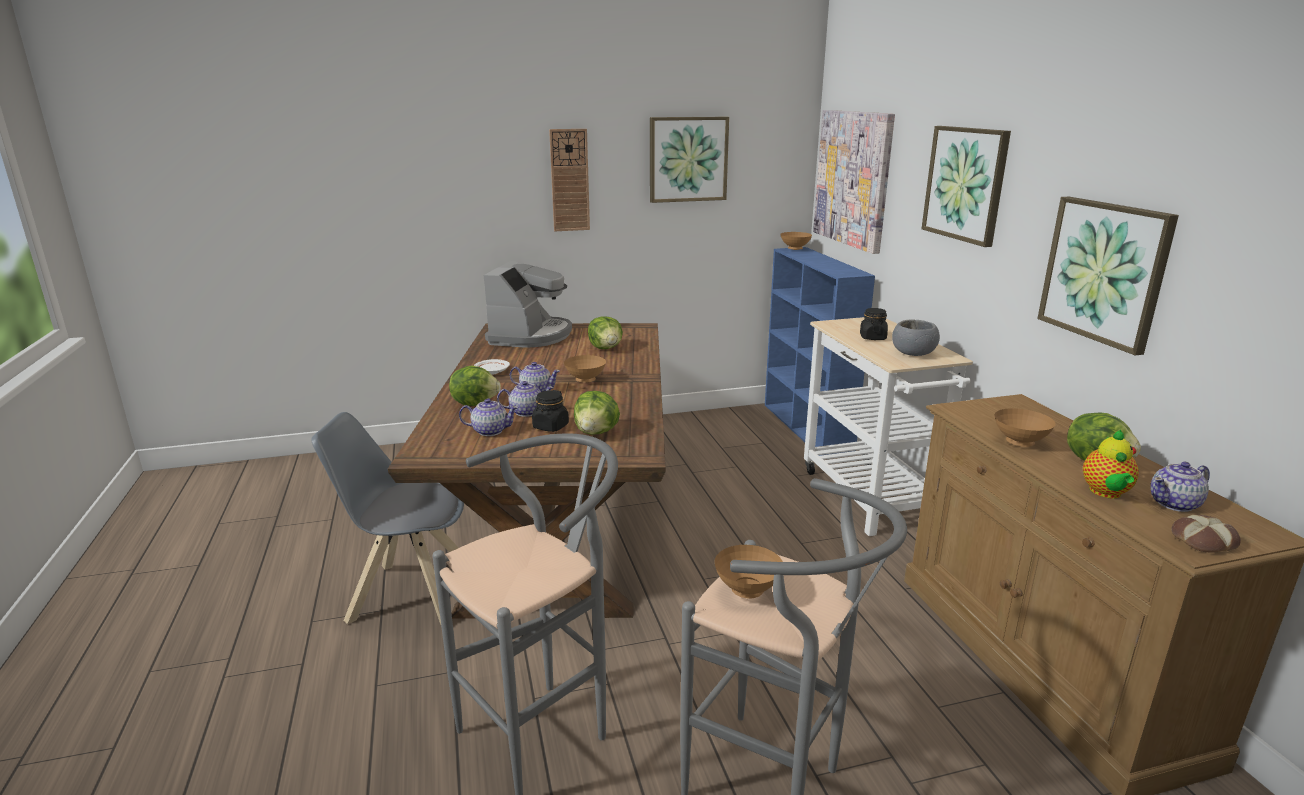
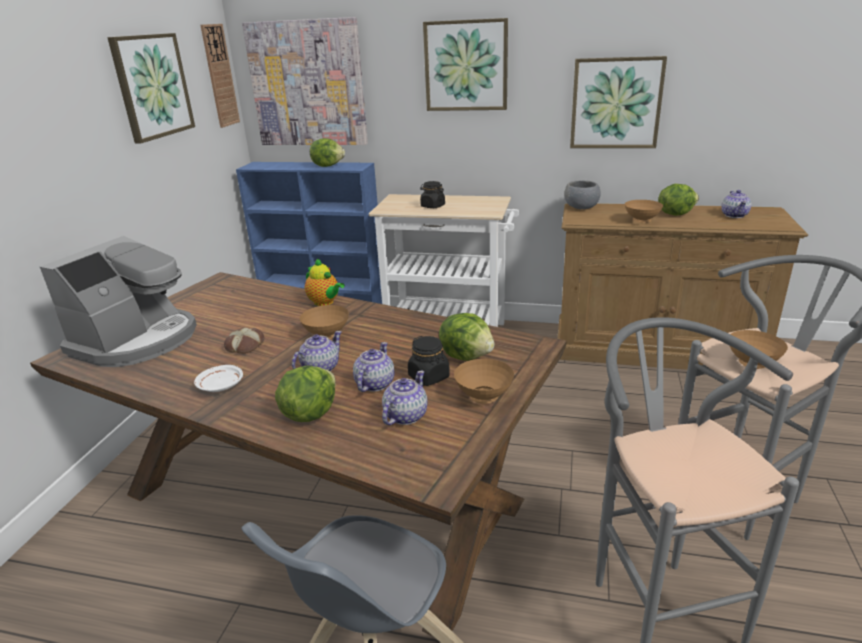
camera: 60 degrees left, 5 degrees up
coffee machine [484,261,572,348] -> coffee machine turned 75 degrees clockwise [40,236,197,367]
wall clock [549,129,590,231] -> wall clock moved to [200,24,240,128]
lettuce [588,316,623,349] -> lettuce moved to [310,138,345,167]
brown bowl [780,232,812,250] -> brown bowl moved to [454,359,514,404]
grey bowl [892,319,940,356] -> grey bowl moved to [564,180,601,209]
teapot [1083,430,1139,499] -> teapot moved to [305,259,345,306]
bread [1172,515,1241,553] -> bread moved to [224,327,264,354]

